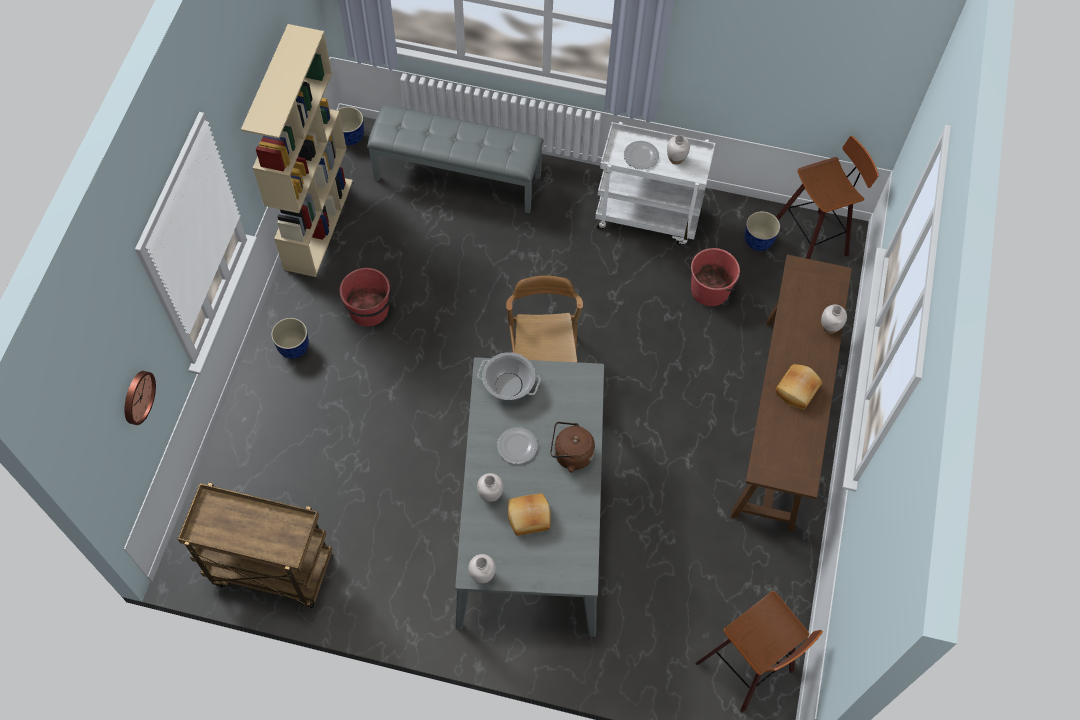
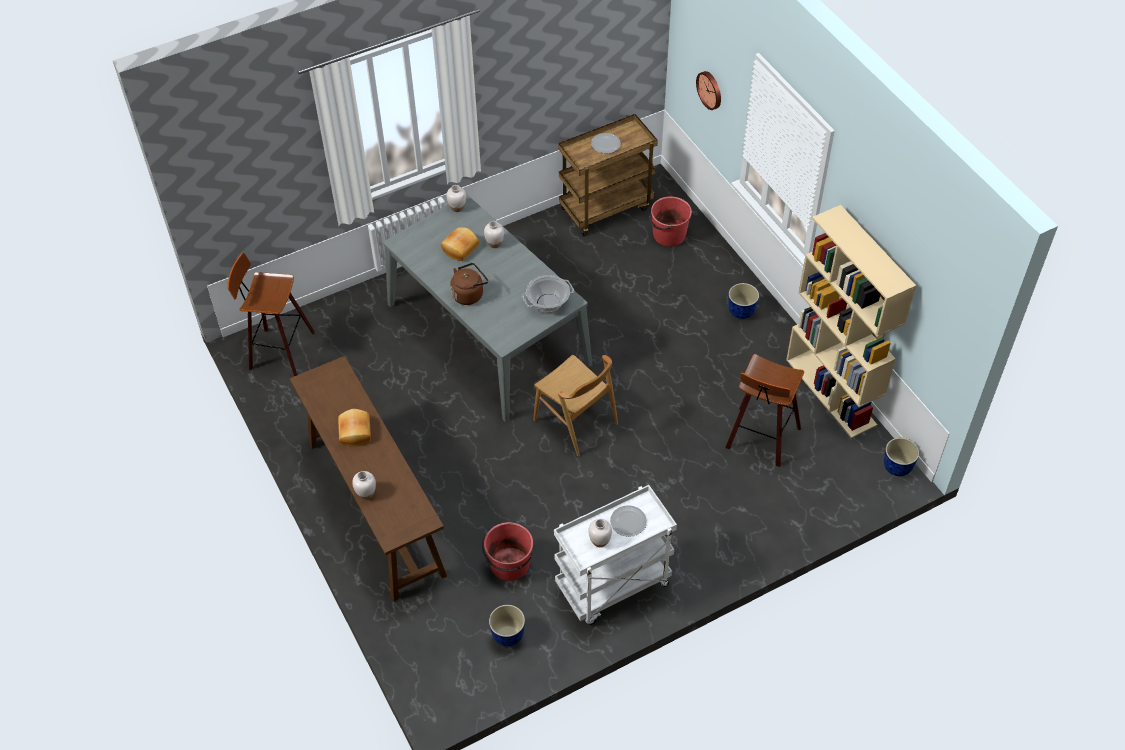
camera: 140 degrees right, 10 degrees down
red bucket [340,268,392,326] -> red bucket moved to [650,196,692,247]
grey bench [367,106,544,213] -> none
plate [497,427,538,464] -> plate moved to [591,133,621,153]
stool [776,136,879,259] -> stool moved to [725,354,804,467]

